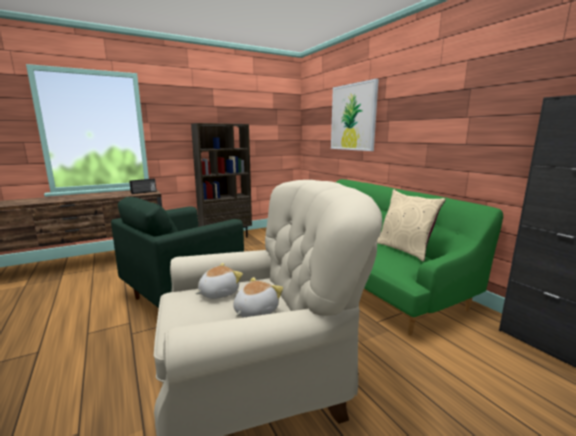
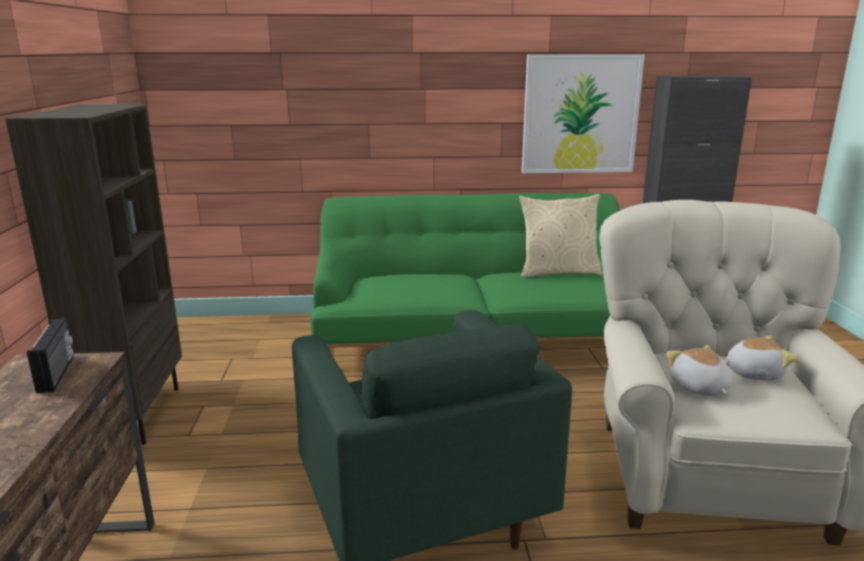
camera: 65 degrees left, 5 degrees up
plush toy [233,277,283,317] -> plush toy turned 120 degrees clockwise [725,335,796,381]
picture [331,79,379,151] -> picture moved to [522,54,645,173]

